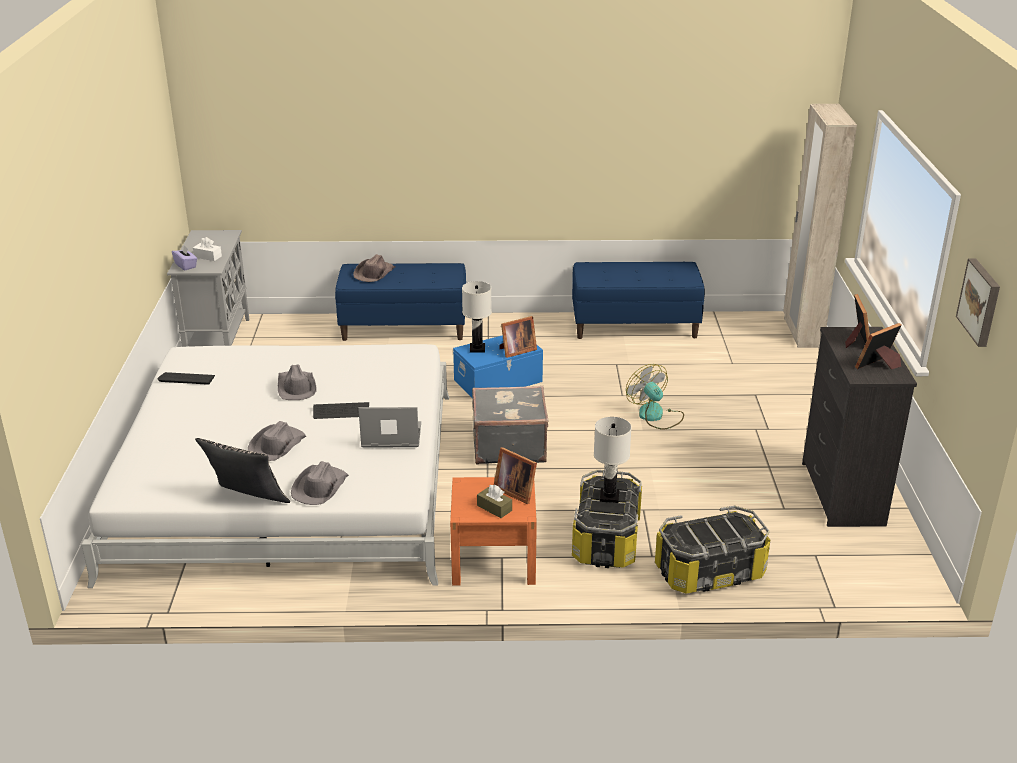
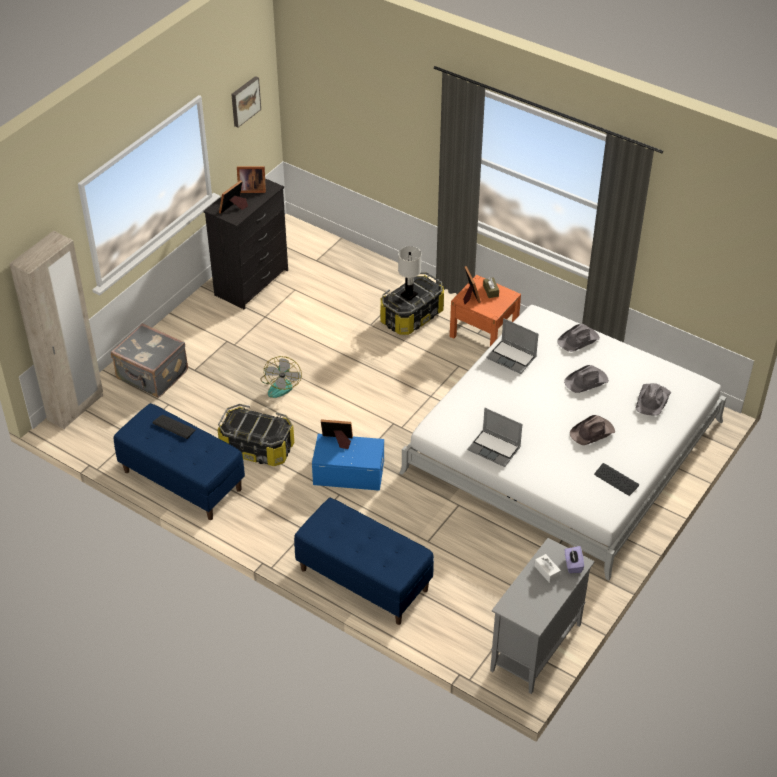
camera: 145 degrees left, 15 degrees up
black pillow [195,438,290,503] -> none
grey hat [278,364,316,400] -> grey hat moved to [636,383,671,416]
keyboard [313,402,369,419] -> keyboard moved to [152,415,196,439]
brown hat [353,254,395,282] -> brown hat moved to [570,415,615,445]
white table lamp [462,281,492,353] -> none
grey suitcase [472,386,549,465] -> grey suitcase moved to [111,323,188,398]
storage box [655,506,770,594] -> storage box moved to [218,404,294,466]
none -> laptop [467,408,523,467]

